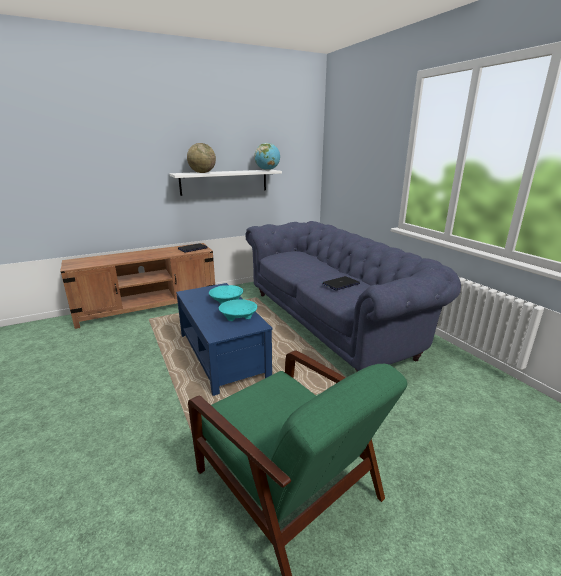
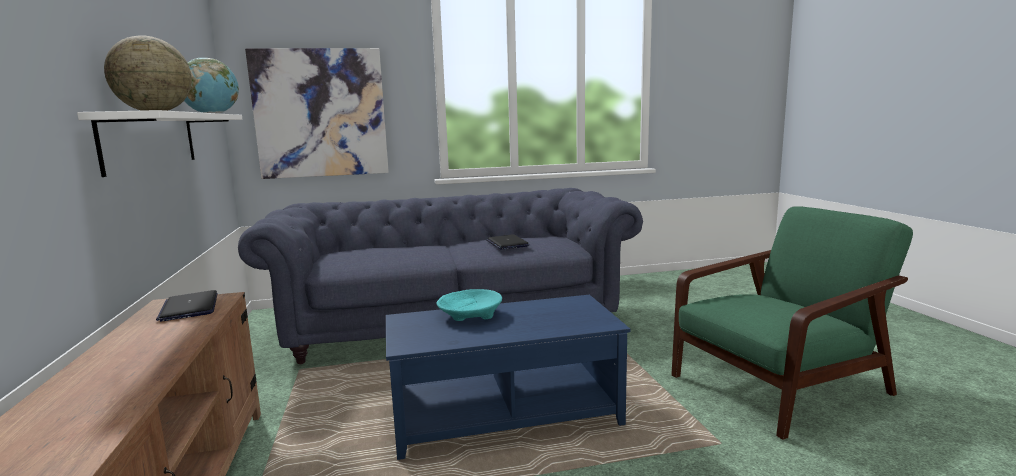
camera: 75 degrees left, 10 degrees down
turquoise bowl [219,299,257,321] -> none
none -> picture [245,48,389,179]

